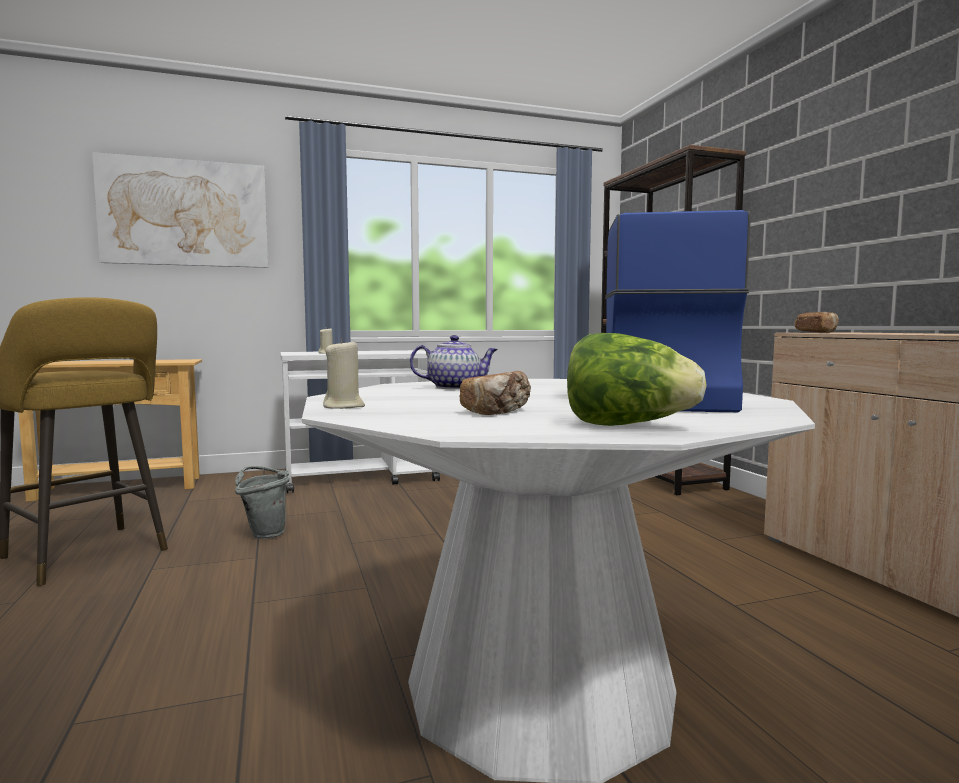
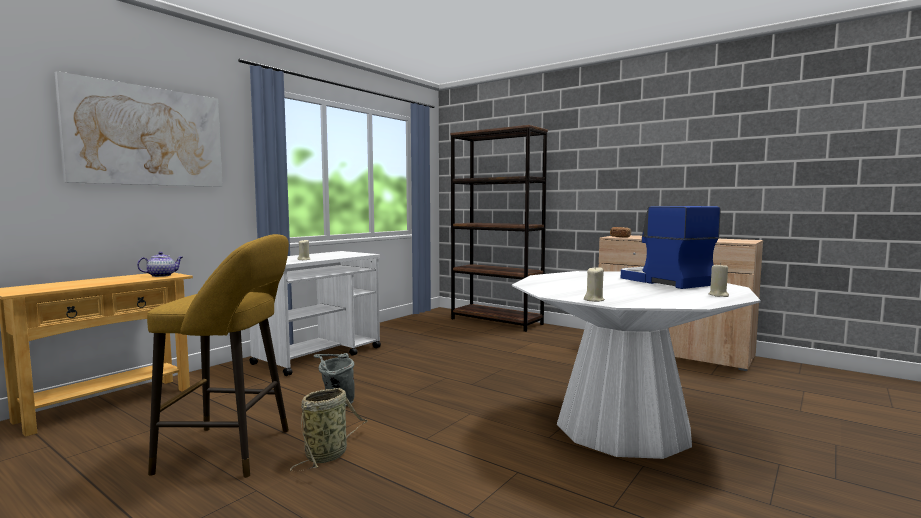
camera: 35 degrees left, 0 degrees up
teapot [410,335,498,389] -> teapot moved to [137,252,183,277]
bread [460,371,531,415] -> none
lettuce [567,333,707,426] -> beige candle [709,263,729,297]
none -> basket [290,388,367,471]

